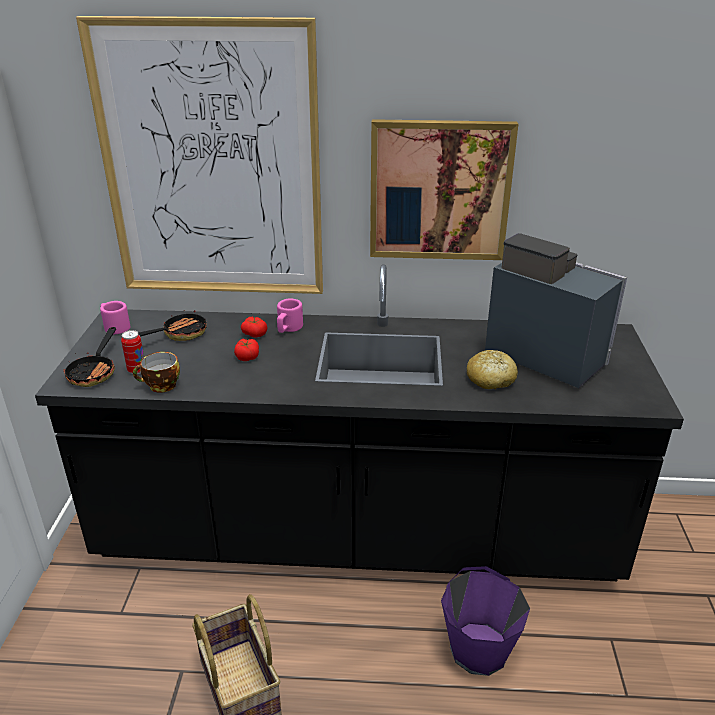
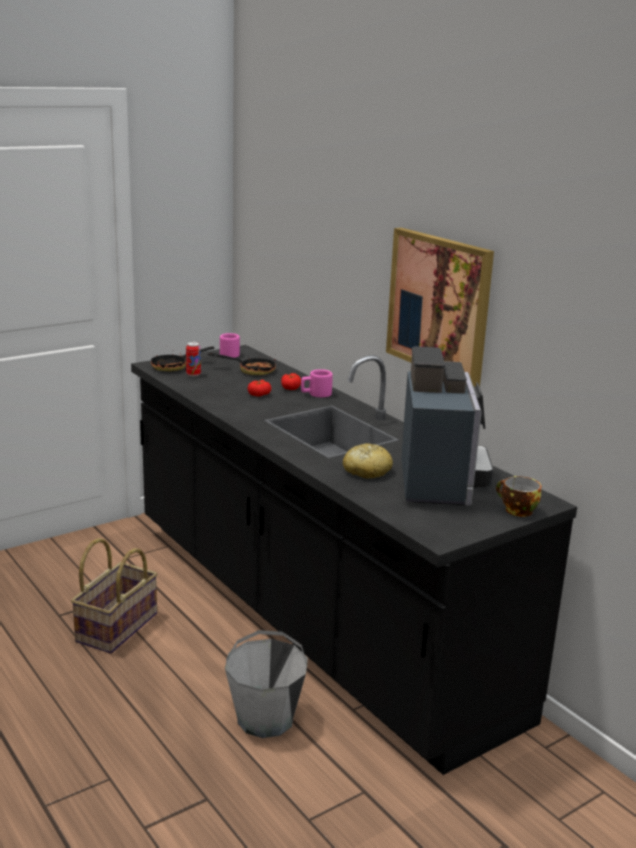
camera: 50 degrees right, 10 degrees down
picture [76,16,323,294] -> none
cup [133,352,180,393] -> cup moved to [496,476,541,517]
purple bucket [441,566,530,676] -> grey bucket [225,630,308,738]

